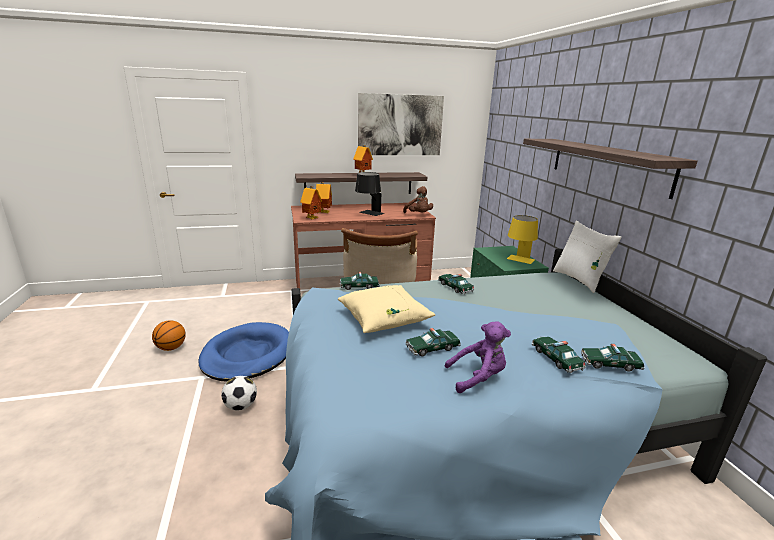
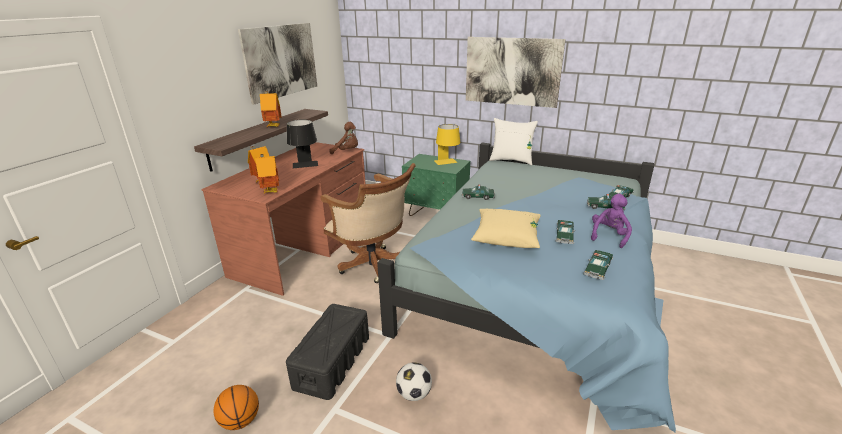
camera: 50 degrees left, 5 degrees up
blue dog bed [198,322,289,381] -> black storage box [286,304,369,400]
toy car [340,272,379,290] -> toy car moved to [583,250,614,280]
shelf [523,139,698,199] -> picture [466,37,566,108]

